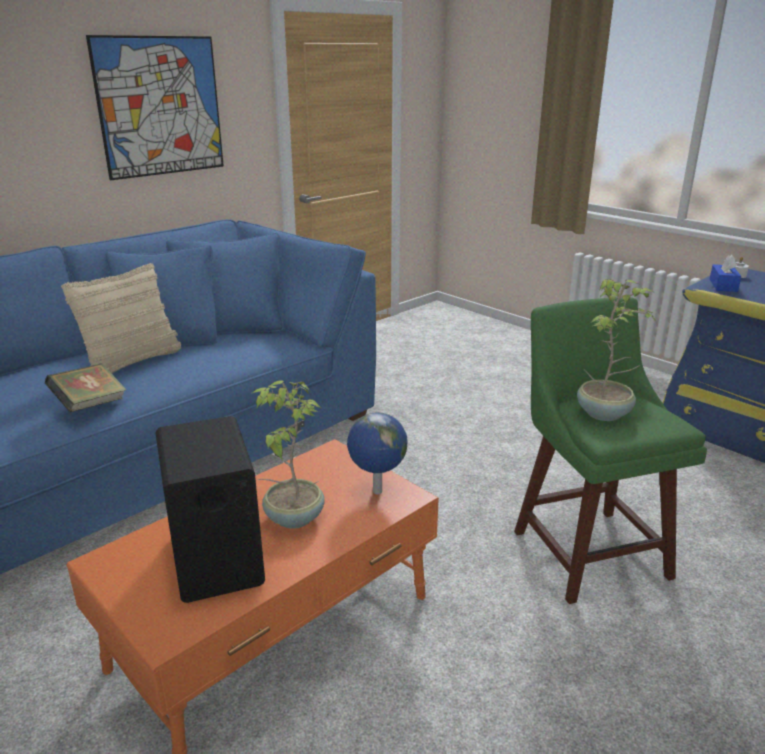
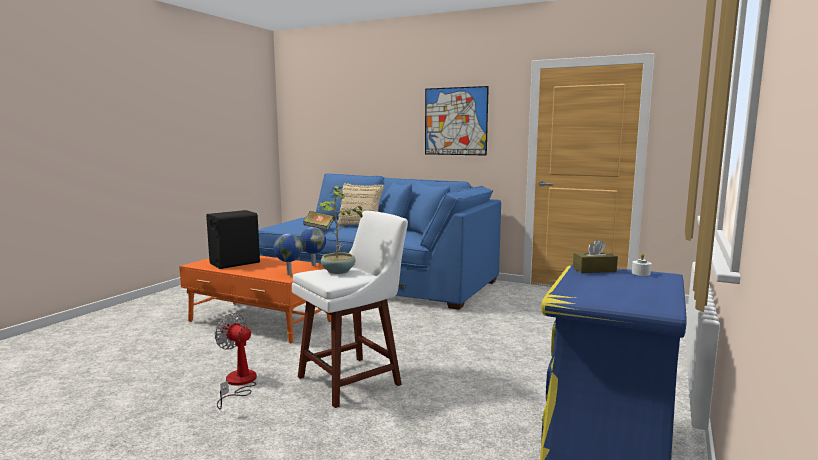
camera: 70 degrees right, 15 degrees down
potted plant [252,380,325,529] -> none
green stool [514,297,707,604] -> white stool [292,211,408,408]
blue tissue box [710,255,742,292] -> brown tissue box [573,239,618,273]
none -> fan [215,313,257,409]
none -> globe [300,227,326,266]

